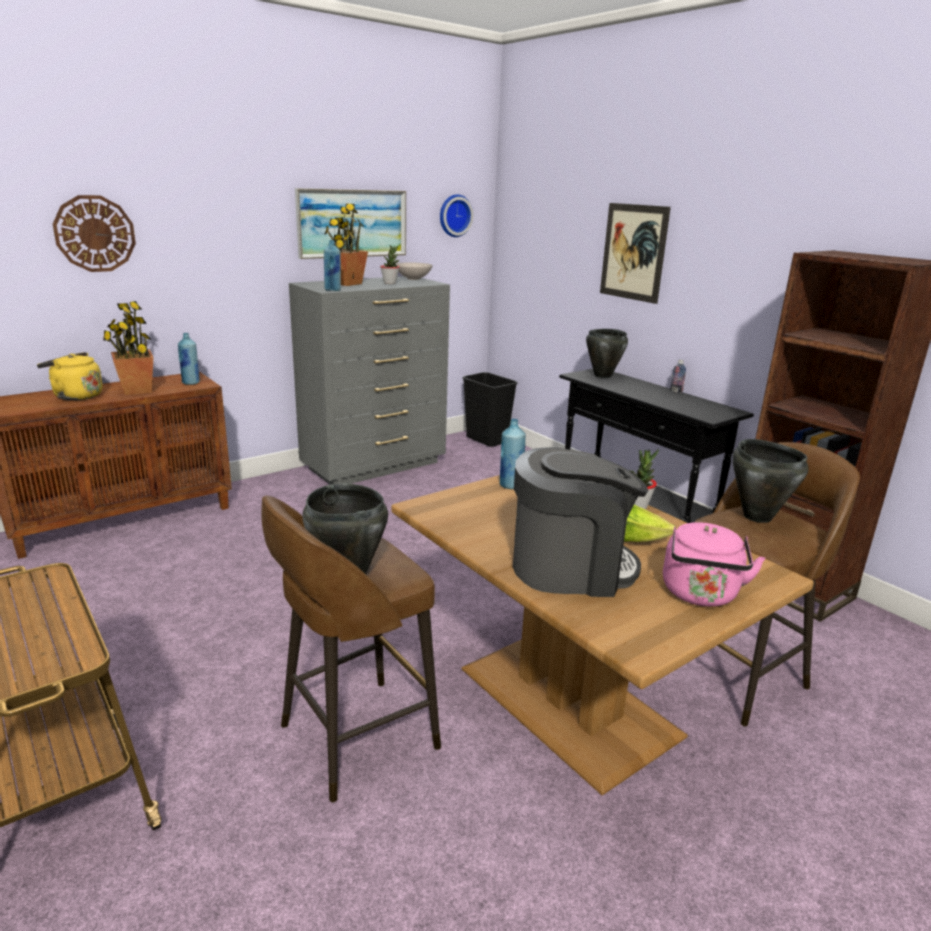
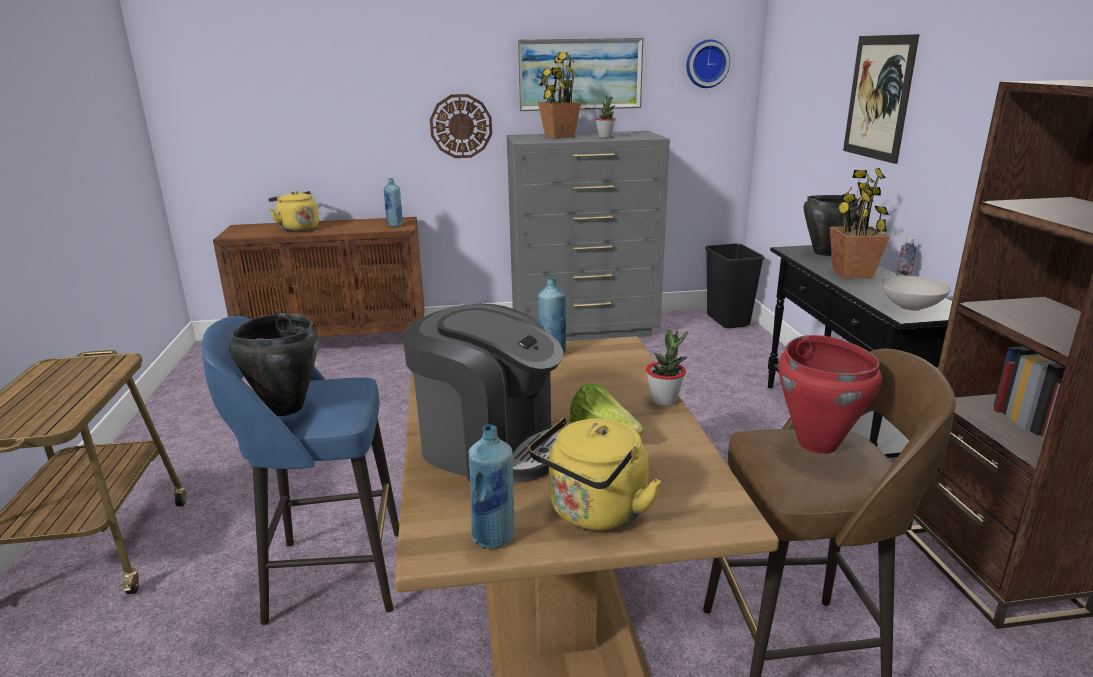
camera: 30 degrees right, 0 degrees up
wall clock [53,195,136,272] -> wall clock moved to [430,94,492,158]
potted plant [103,301,153,395] -> potted plant moved to [830,168,890,279]
brown stool [262,496,441,802] -> blue stool [202,316,399,625]
blue bottle [324,240,341,291] -> blue bottle moved to [468,424,514,549]
white bowl [395,262,433,280] -> white bowl moved to [880,275,951,311]
pink kettle [663,522,765,607] -> yellow kettle [529,417,661,531]
black cooking pot [732,439,809,523] -> red cooking pot [778,335,882,454]

